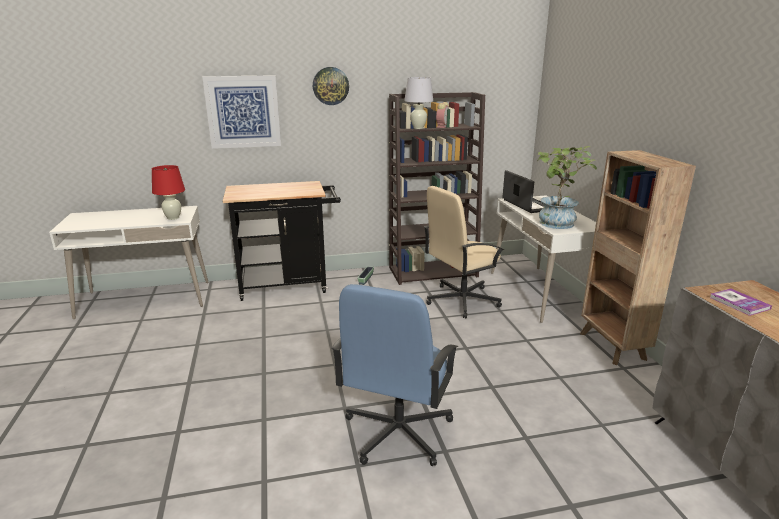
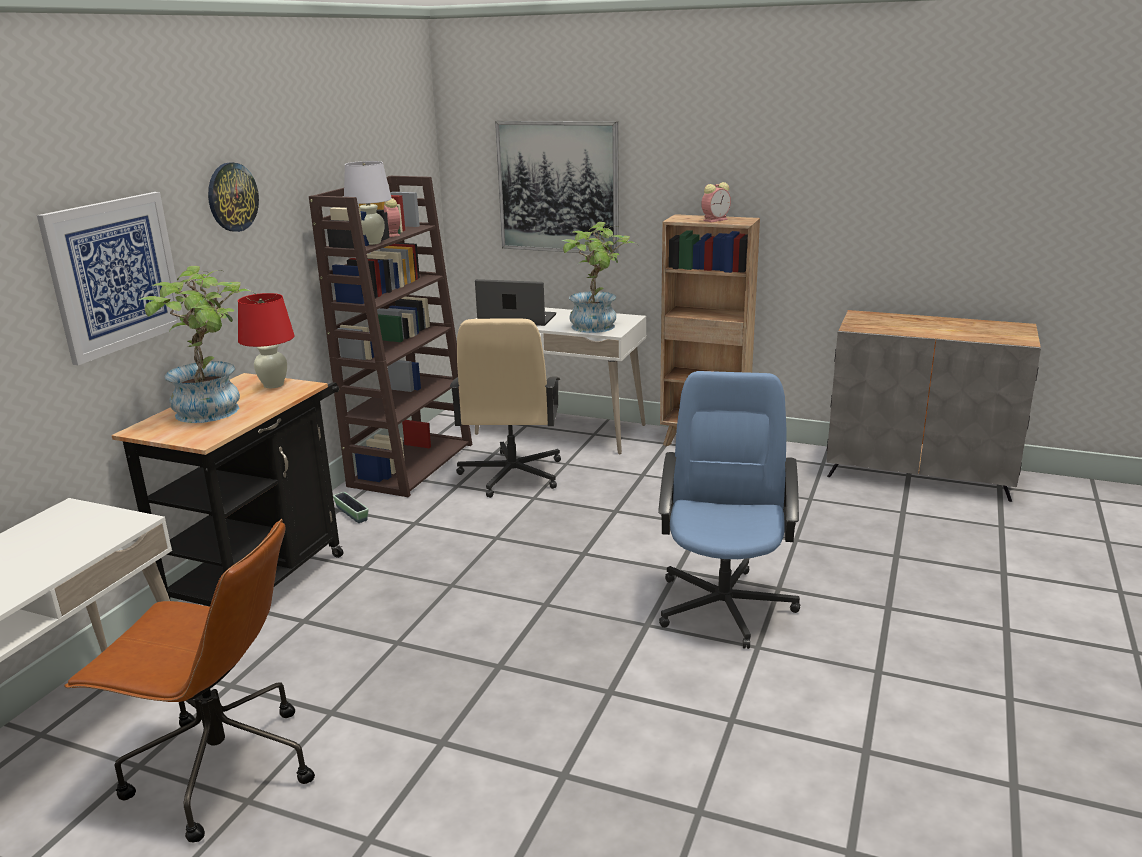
camera: 55 degrees left, 0 degrees up
red table lamp [152,165,185,220] -> red table lamp moved to [238,293,294,388]
blue office chair [331,284,458,466] -> blue office chair turned 135 degrees counterclockwise [658,371,800,649]
book [710,289,772,316] -> none
none -> brown office chair [64,519,315,842]
none -> potted plant [139,266,255,423]
none -> picture [495,121,619,254]
none -> alarm clock [701,182,731,222]

